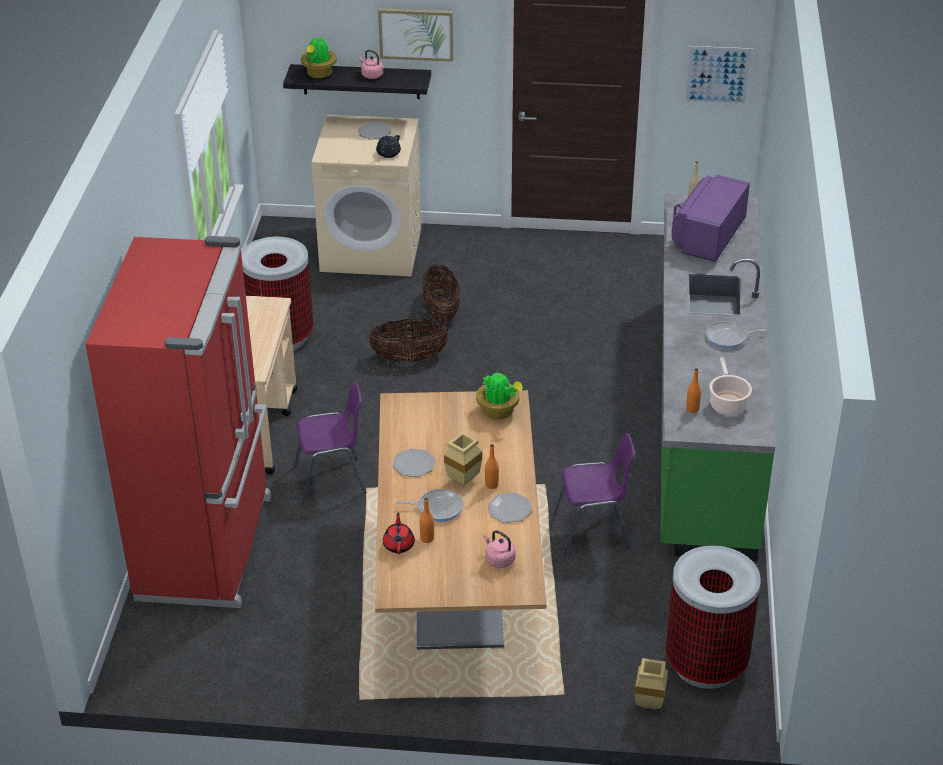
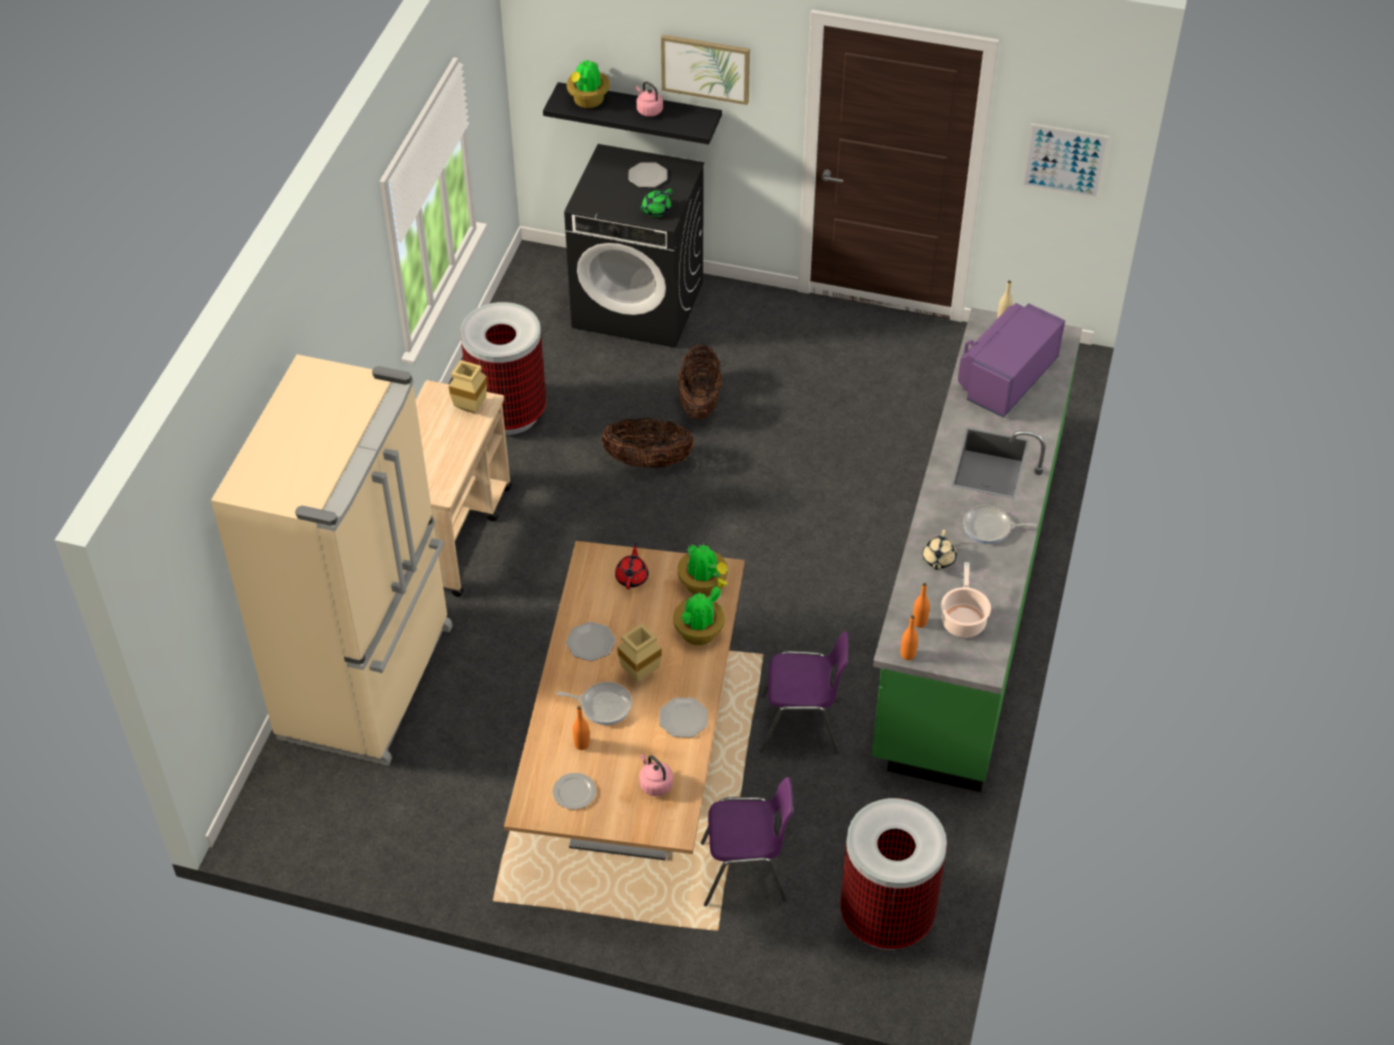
camera: 10 degrees right, 10 degrees up
red fridge [85,236,271,608] -> beige fridge [211,354,453,766]
purple chair [294,382,366,504] -> purple chair moved to [701,777,793,907]
beige washing machine [312,115,421,277] -> black washing machine [564,144,704,348]
black teapot [376,135,401,158] -> green teapot [639,189,672,217]
red teapot [383,513,415,554] -> red teapot moved to [615,543,649,589]
orange bottle [485,444,499,489] -> orange bottle moved to [901,615,918,660]
beige vase [635,658,668,709] -> beige vase moved to [449,360,487,413]
none -> plate [553,773,596,810]
none -> potted plant [673,578,728,645]
none -> beige teapot [923,530,957,570]

